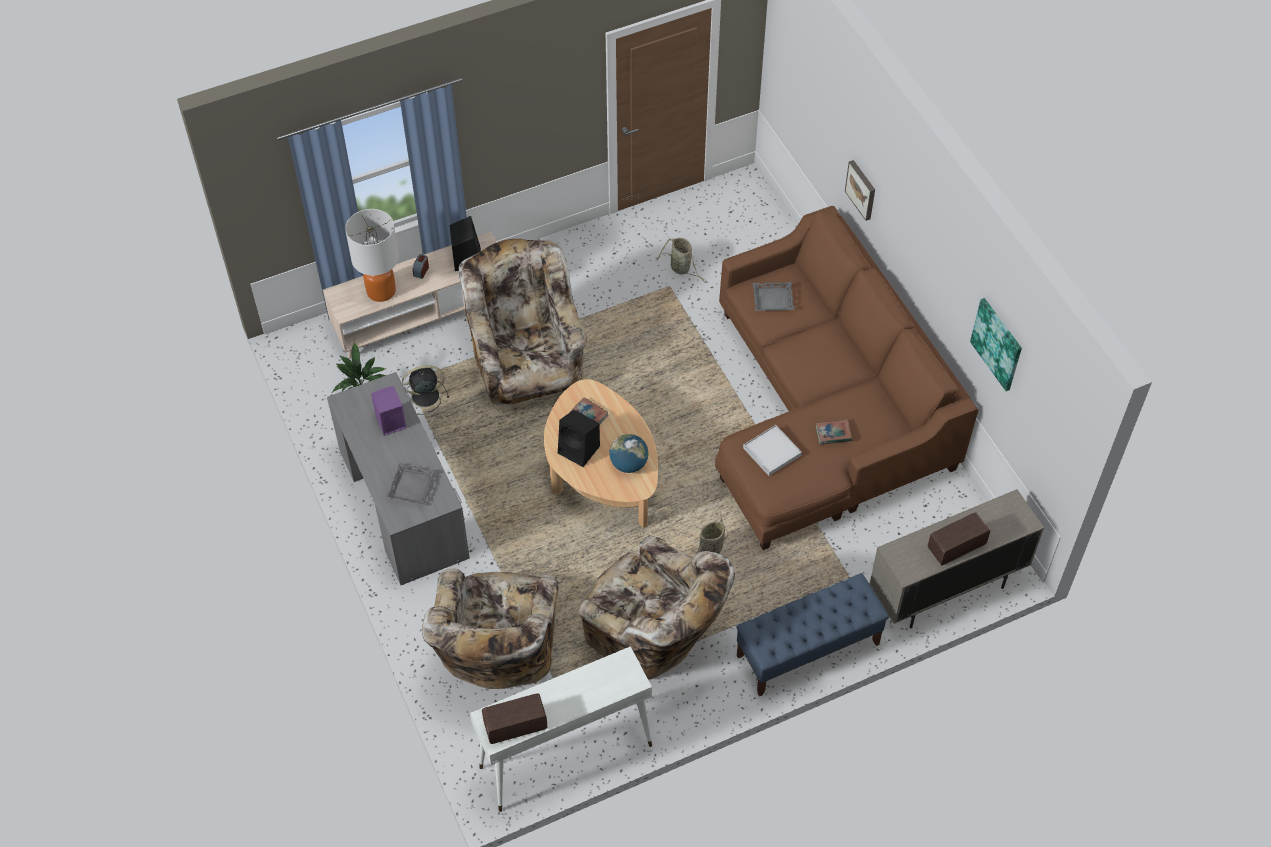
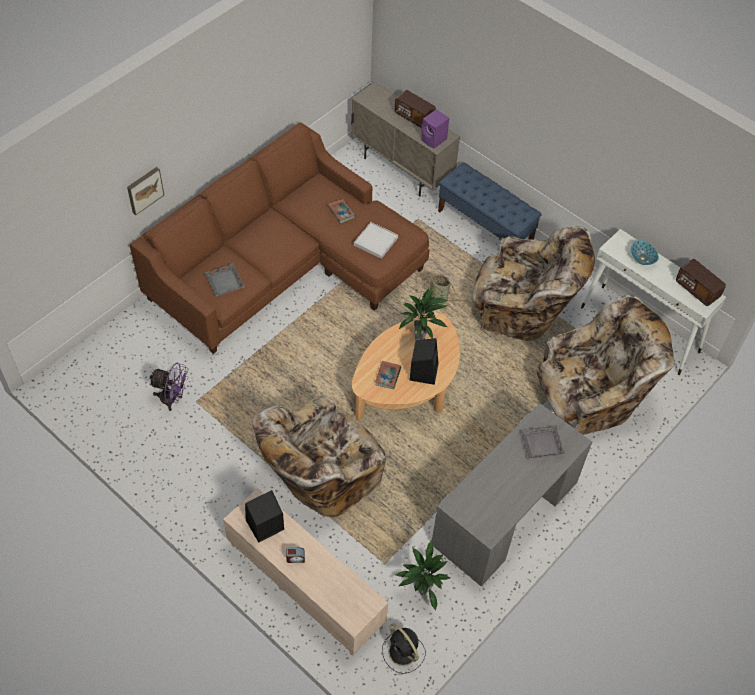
camera: 115 degrees left, 0 degrees up
table lamp [345,209,399,302] -> none
purple speaker [371,386,406,436] -> purple speaker moved to [421,109,449,149]
black fan [402,365,449,415] -> black fan moved to [382,623,426,674]
beige armchair [579,535,735,679] -> beige armchair turned 90 degrees clockwise [472,226,595,341]
globe [609,434,648,473] -> potted plant [398,288,449,339]
basket [657,238,707,283] -> purple fan [149,363,189,411]
picture [970,298,1022,391] -> none
none -> bowl [631,240,659,265]

